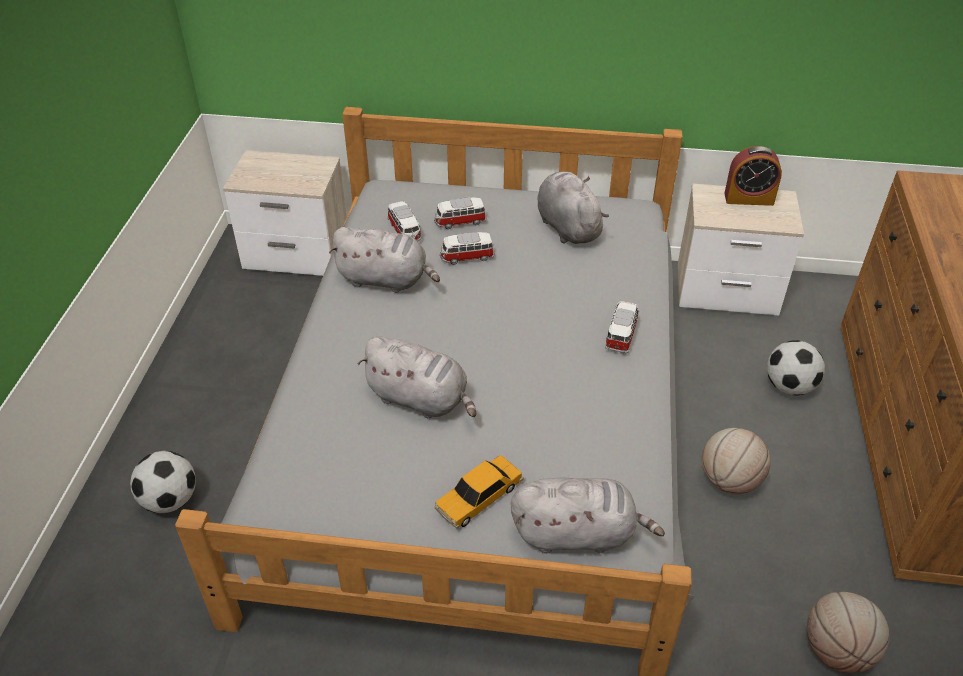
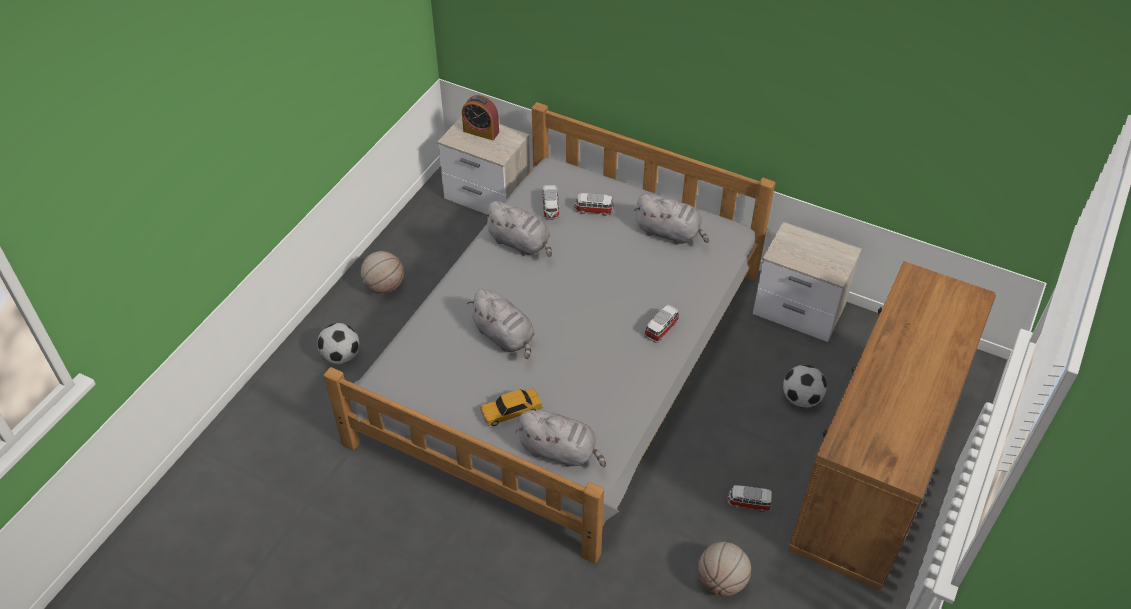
camera: 20 degrees right, 5 degrees up
toy car [440,232,494,265] -> toy car moved to [727,485,772,512]
grey plush toy [537,171,609,244] -> grey plush toy turned 120 degrees clockwise [634,194,709,245]
basketball [702,428,771,494] -> basketball moved to [361,251,404,294]
alarm clock [724,146,782,206] -> alarm clock moved to [462,95,499,140]

